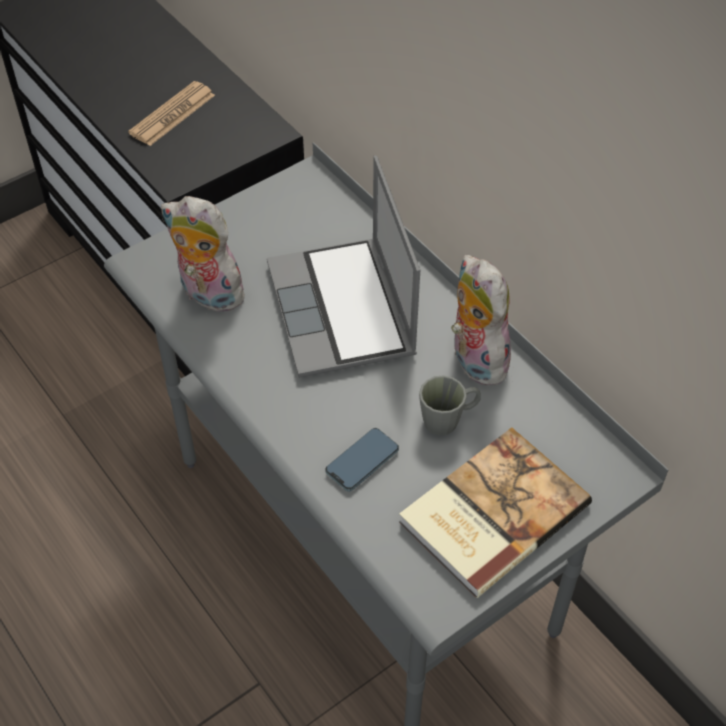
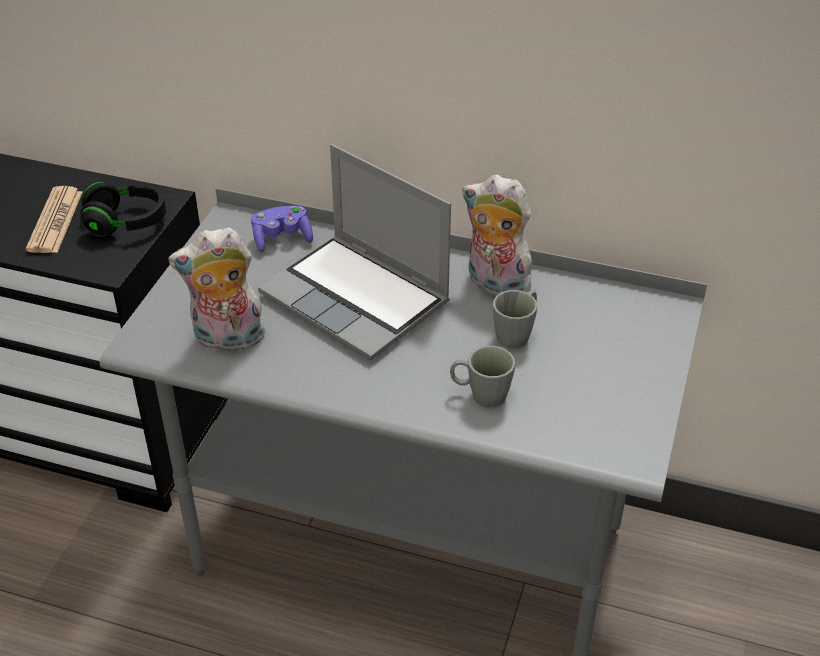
camera: 35 degrees left, 10 degrees down
phone [325,428,399,491] -> grey mug [450,346,516,408]
book [399,427,592,598] -> none
none -> black headphones [80,182,166,237]
none -> purple game controller [251,206,313,252]

